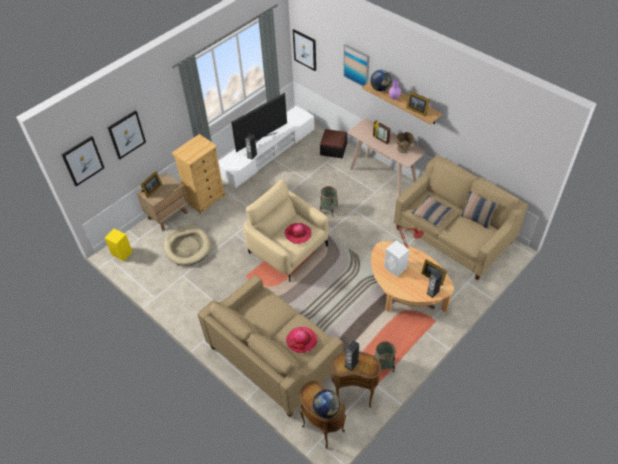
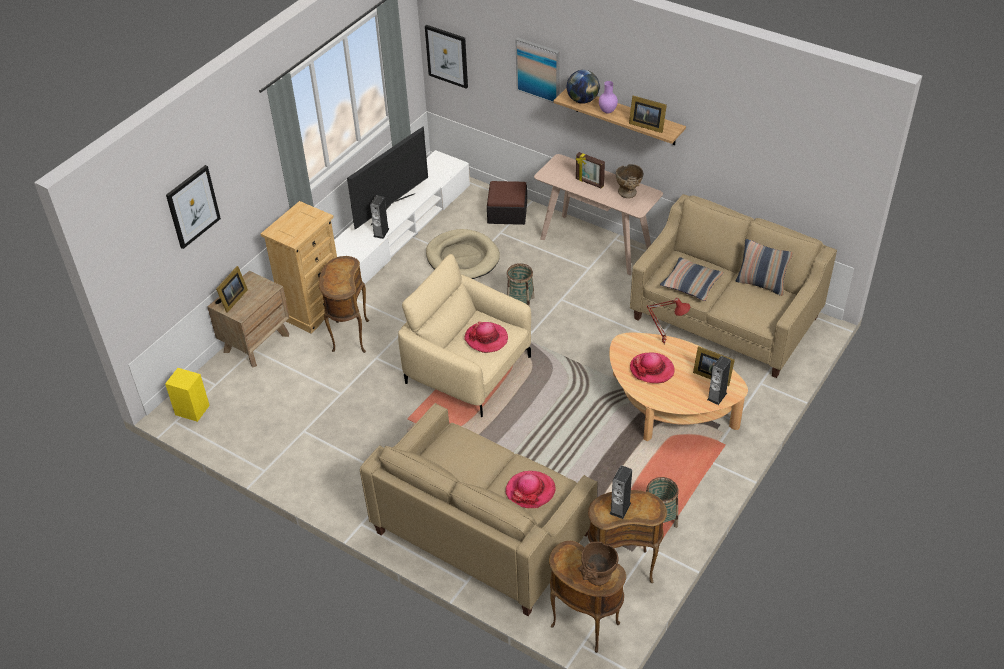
camera: 10 degrees left, 5 degrees down
picture [61,136,104,186] -> none
beige dog bed [164,226,212,265] -> beige dog bed moved to [426,229,500,279]
globe [313,390,340,418] -> brown vase [578,542,619,586]
white speaker [384,240,409,277] -> hat [630,352,675,383]
none -> brown side table [319,256,369,353]

